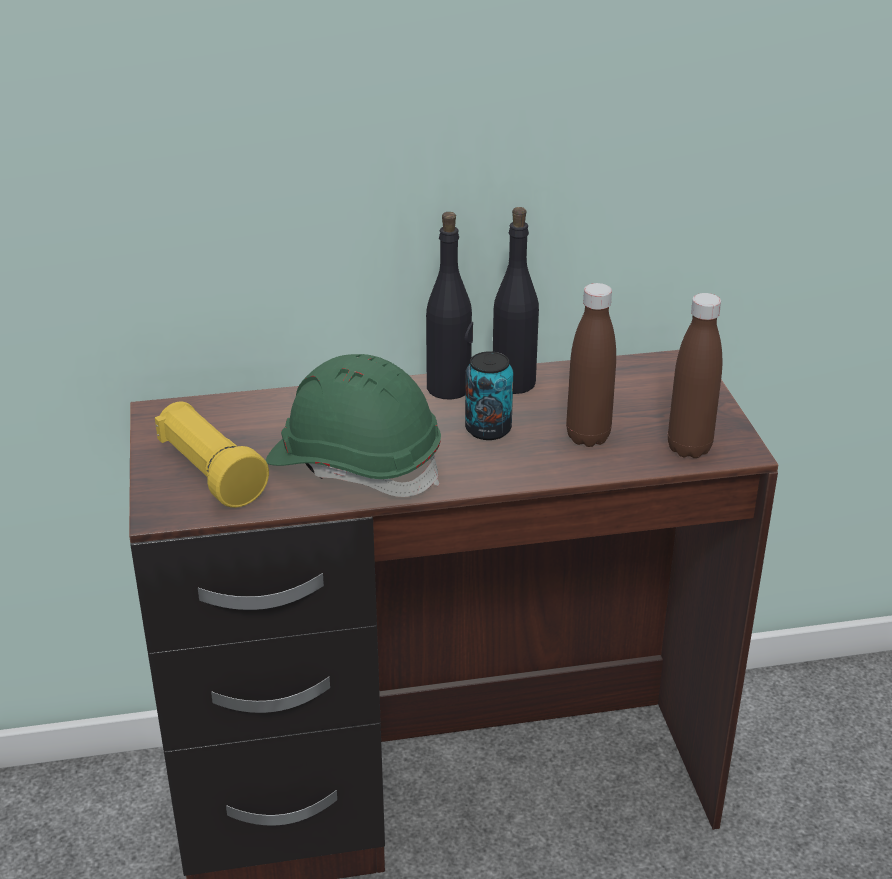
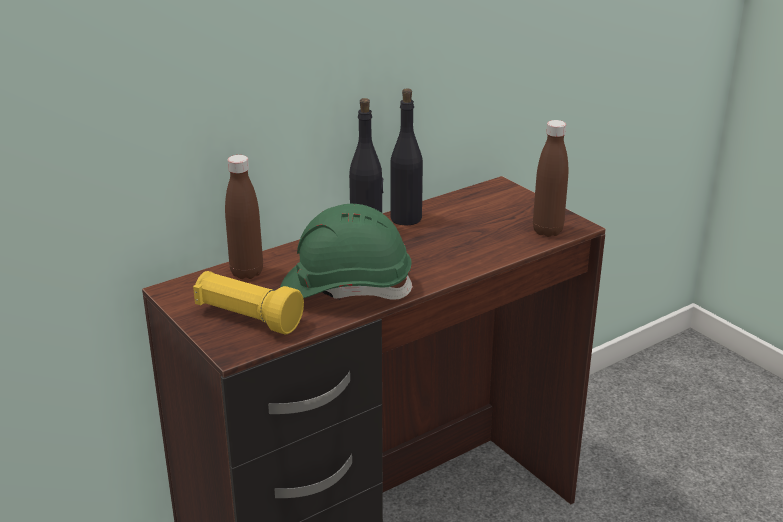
camera: 25 degrees left, 5 degrees down
can [465,351,513,440] -> none
brown bottle [566,283,616,447] -> brown bottle moved to [225,155,263,279]

